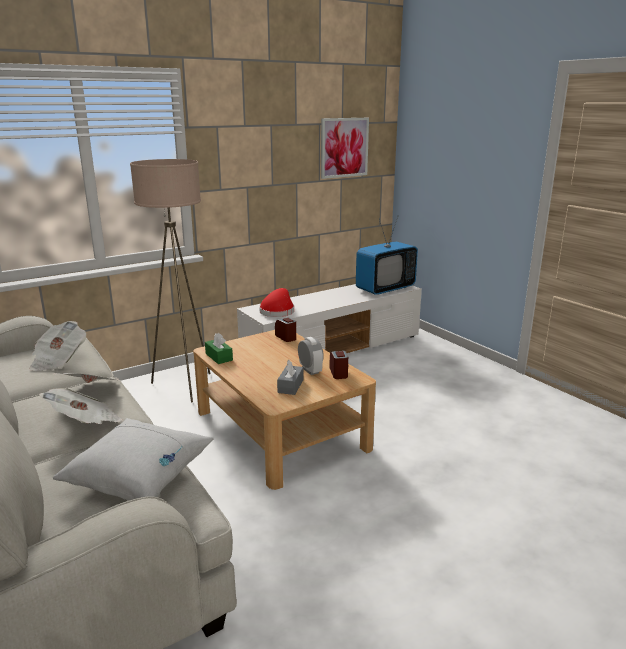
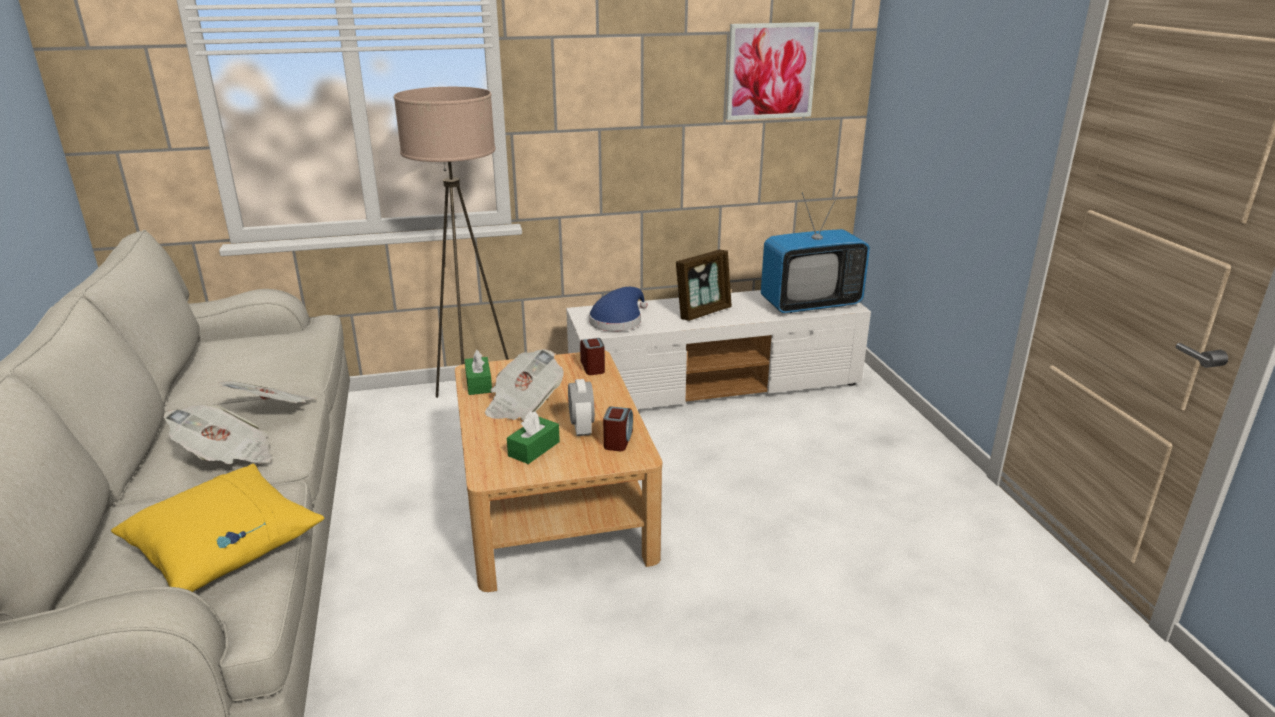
camera: 20 degrees right, 5 degrees up
newspaper [29,321,86,371] -> newspaper moved to [485,349,564,420]
grey pillow [53,418,214,501] -> yellow pillow [111,463,324,592]
red hat [259,288,294,317] -> blue hat [589,287,647,331]
grey tissue box [277,360,304,395] -> green tissue box [507,411,560,464]
none -> picture frame [676,249,732,321]

